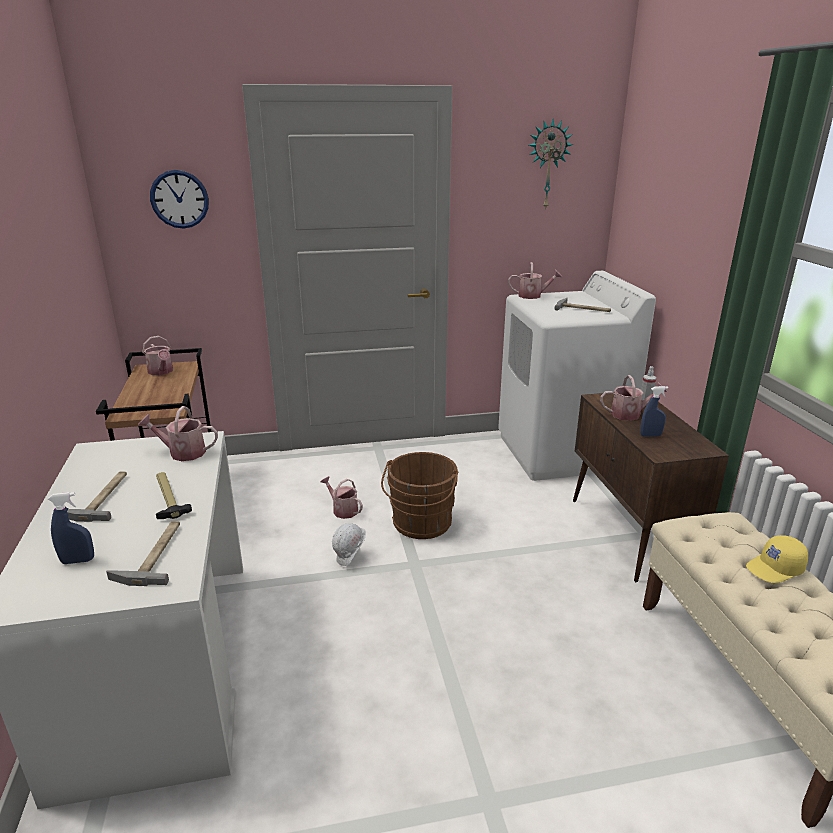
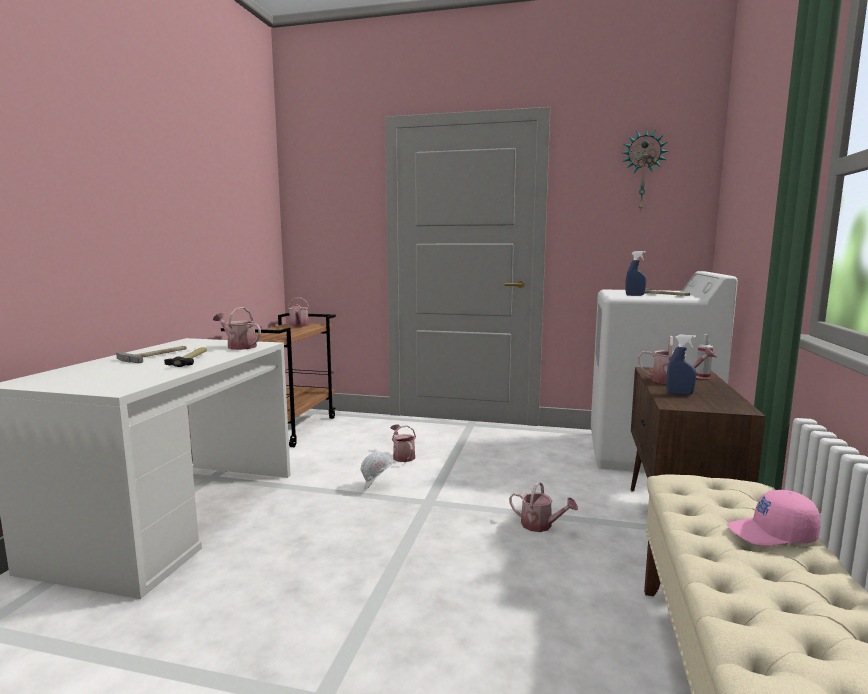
camera: 25 degrees right, 15 degrees down
blue spray bottle [48,492,94,564] -> blue spray bottle moved to [625,251,646,296]
hammer [106,521,180,586] -> none
wall clock [150,170,209,229] -> none
brown bucket [381,452,458,539] -> none
watering can [508,262,562,299] -> watering can moved to [509,481,578,532]
yellow cap [746,535,808,583] -> pink cap [727,490,821,546]

